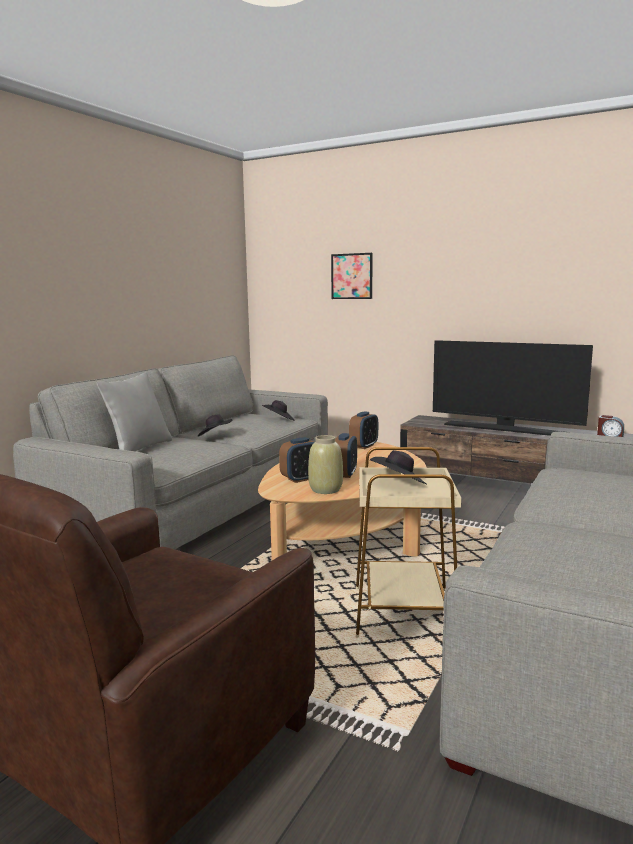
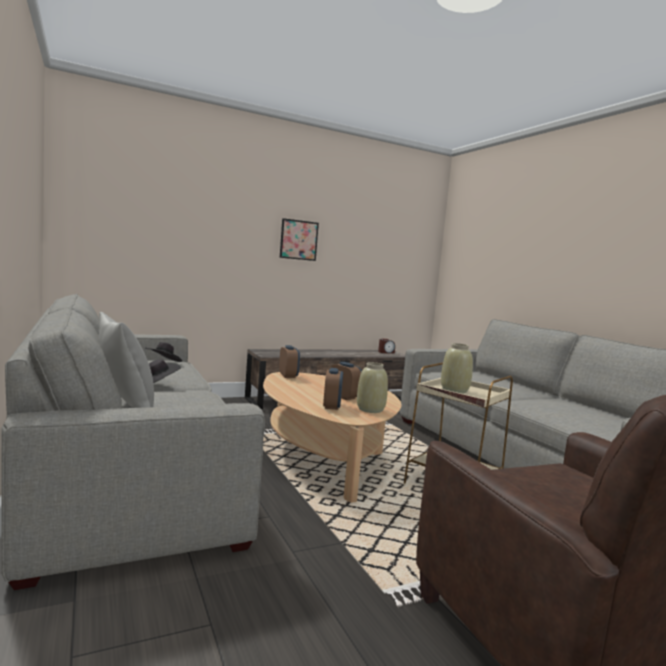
camera: 55 degrees left, 5 degrees down
picture [331,253,372,299] -> picture moved to [280,218,319,261]
black hat [370,450,427,484] -> beige vase [441,343,473,393]
television [433,340,593,436] -> none

